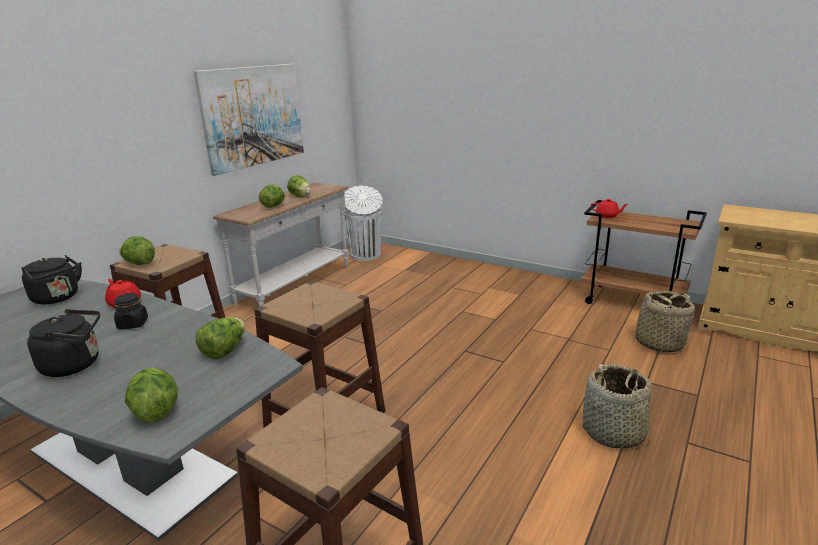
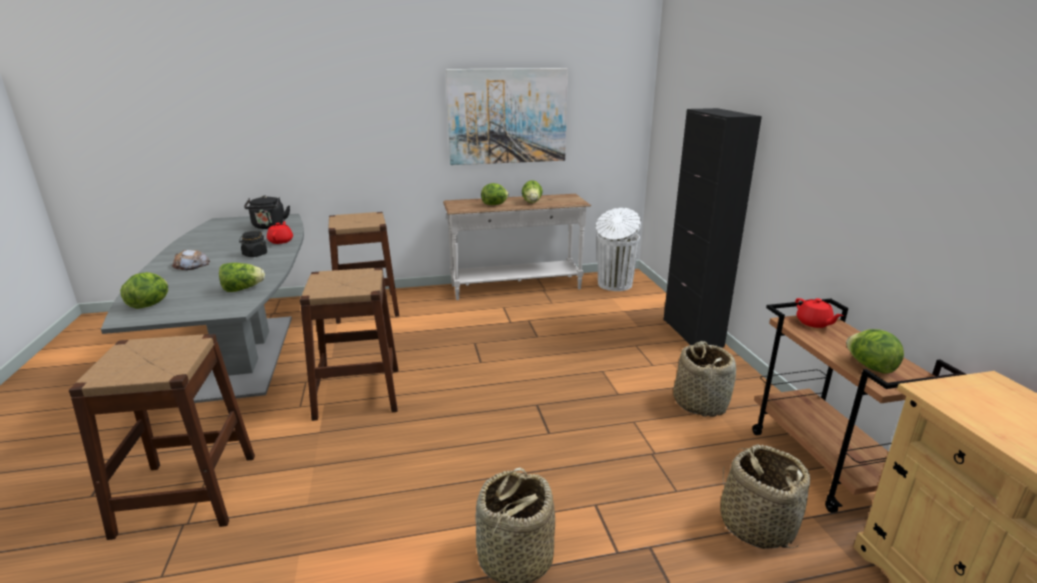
camera: 45 degrees right, 0 degrees up
black kettle [27,309,100,377] -> bread [172,250,210,270]
lettuce [119,236,155,265] -> lettuce moved to [846,329,904,374]
none -> black cabinet [664,108,762,348]
none -> basket [673,341,736,417]

